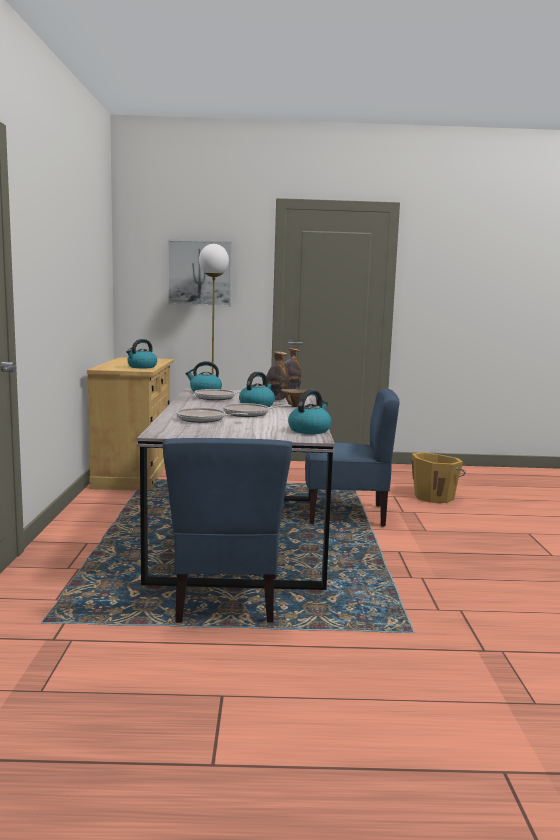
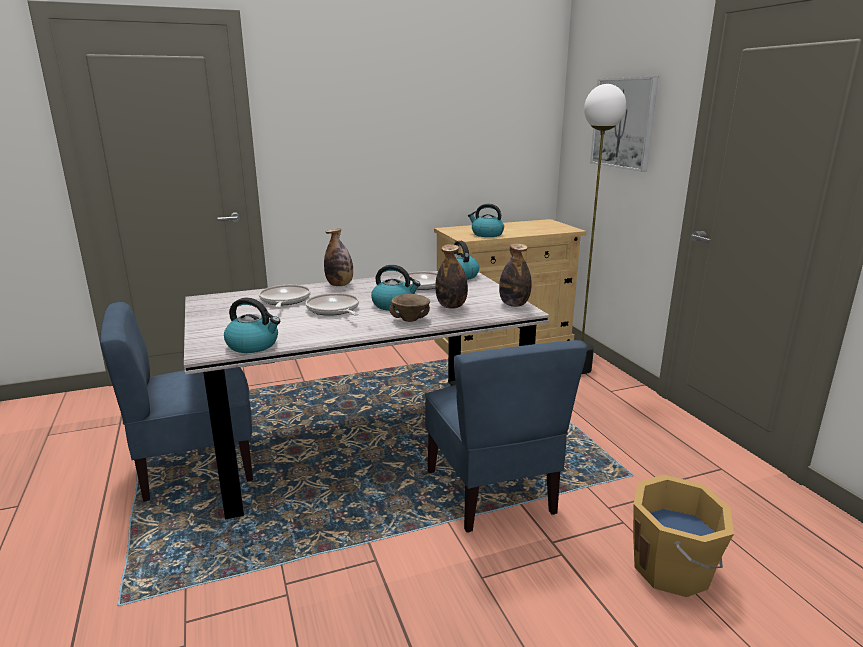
camera: 70 degrees right, 10 degrees up
none -> bottle [324,228,353,286]

